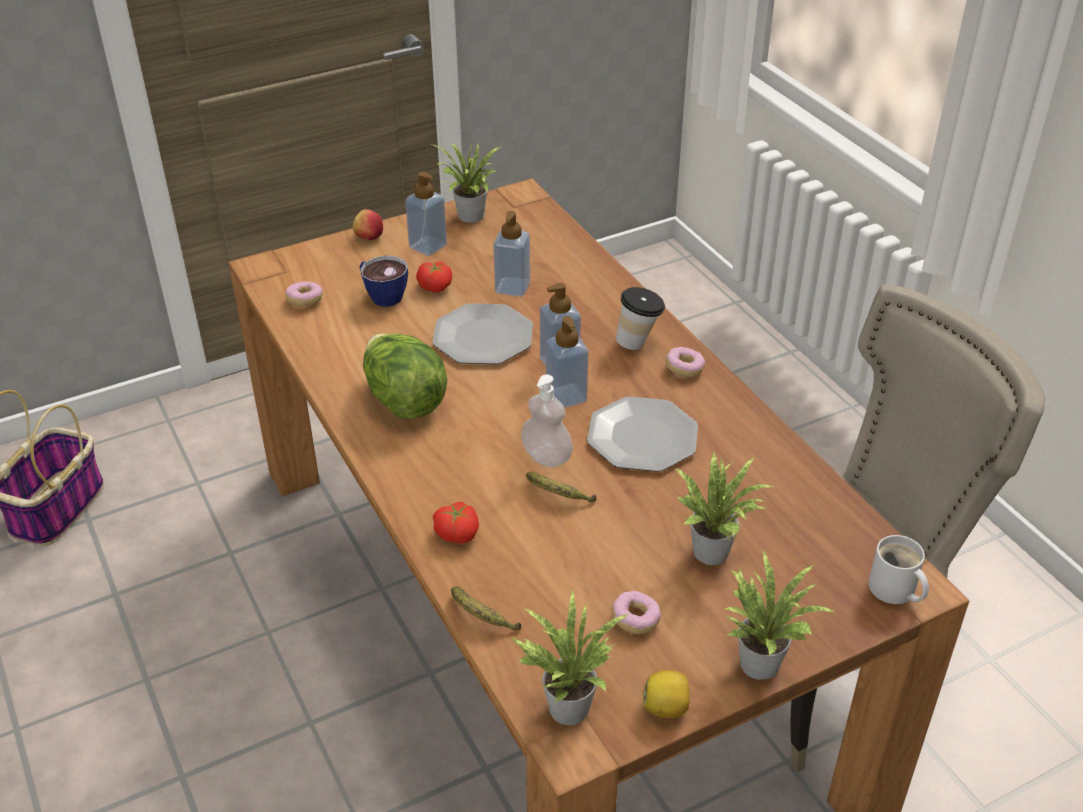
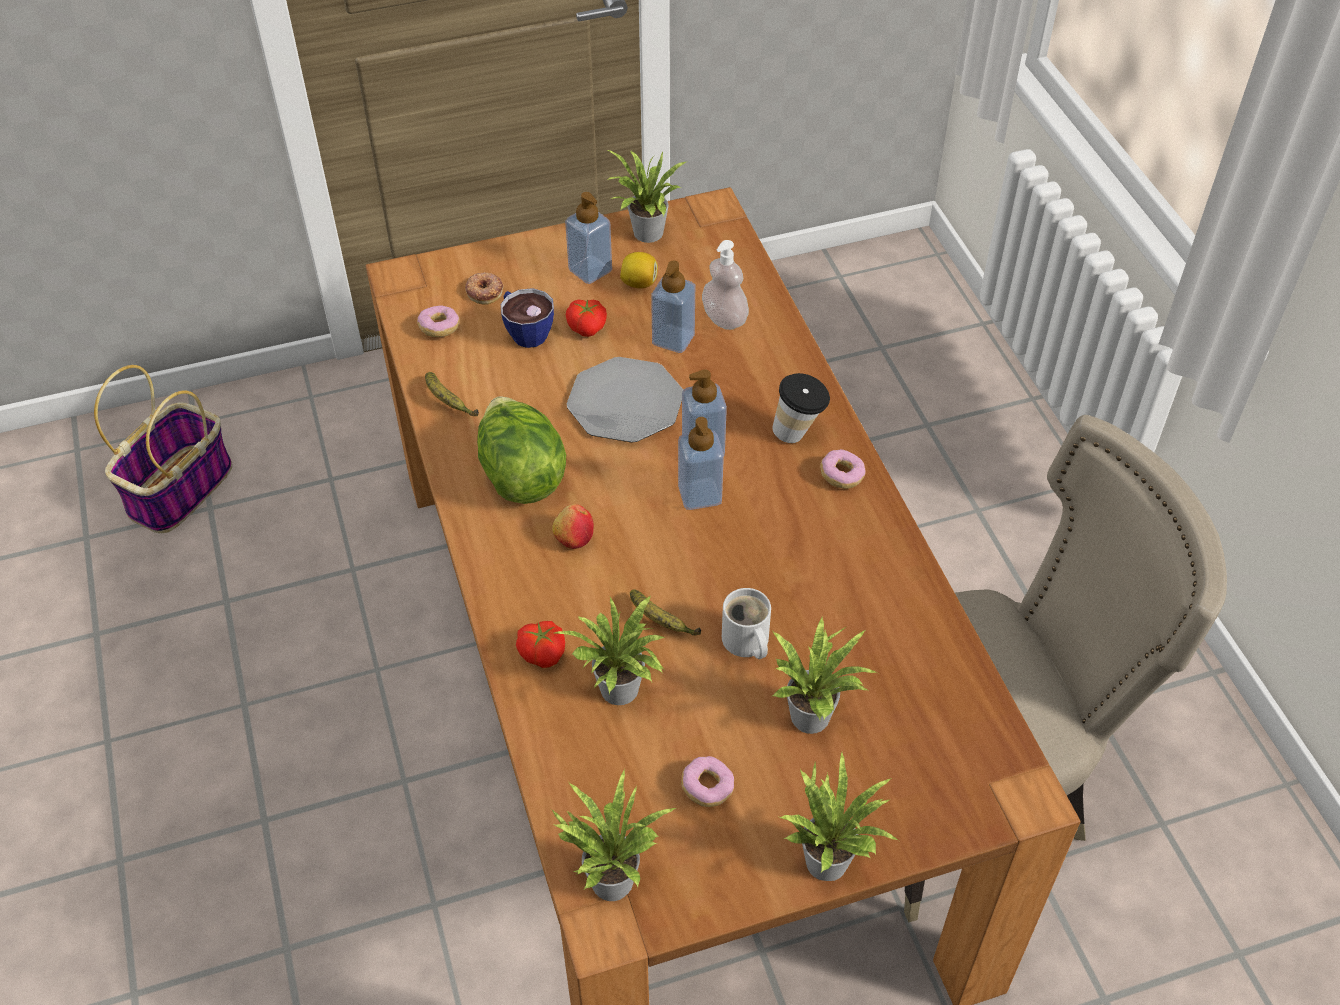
camera: 10 degrees right, 10 degrees up
apple [353,209,383,240] -> apple moved to [552,504,594,549]
banana [451,586,521,631] -> banana moved to [425,372,479,416]
soap dispenser [521,374,573,467] -> soap dispenser moved to [702,240,749,330]
plate [587,396,698,472] -> none
lemon [642,670,690,718] -> lemon moved to [620,252,658,288]
white mug [868,535,929,604] -> white mug moved to [722,588,771,659]
none -> donut [465,272,504,305]
none -> potted plant [555,596,664,705]

